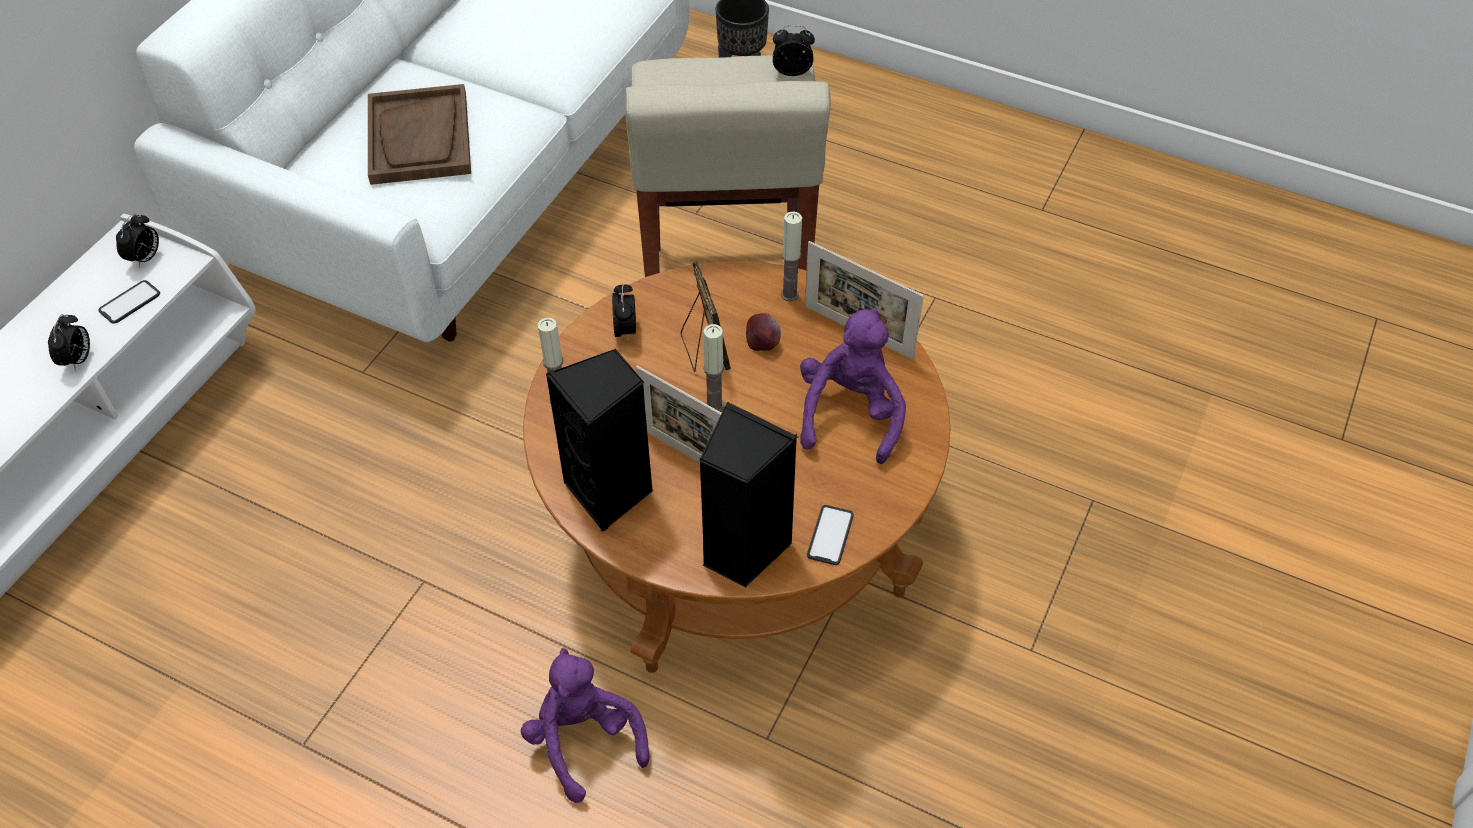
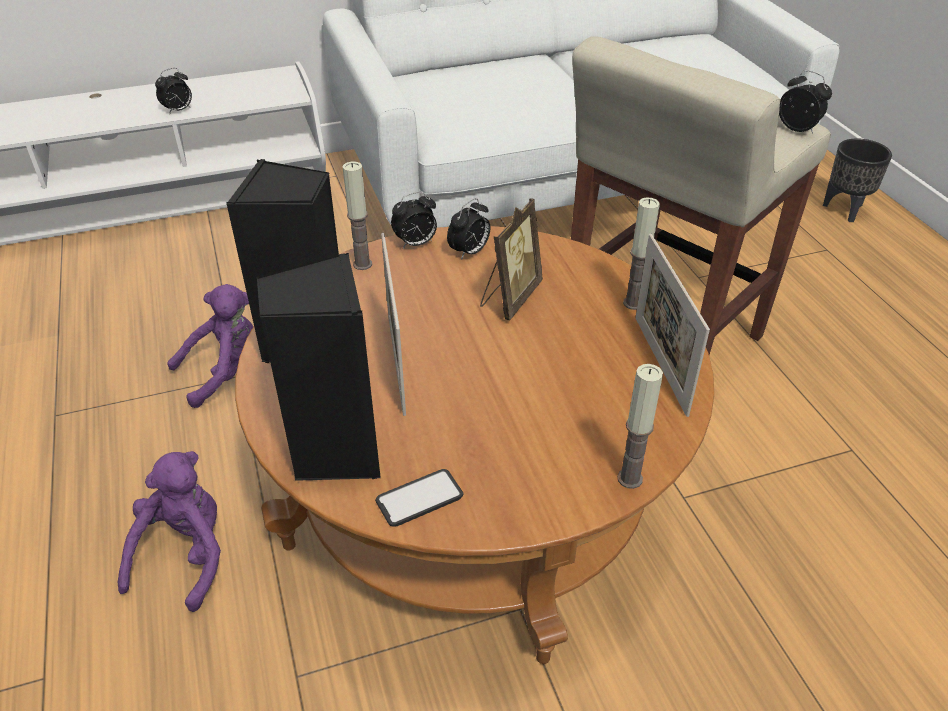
camera: 45 degrees right, 10 degrees down
phone [98,280,160,324] -> none
alarm clock [116,213,159,268] -> alarm clock moved to [391,192,437,248]
brown tray [368,84,471,185] -> none
candle [703,324,724,412] -> candle moved to [617,364,663,489]
apple [746,313,781,351] -> none
purple plush toy [800,309,906,464] -> purple plush toy moved to [167,284,253,408]

